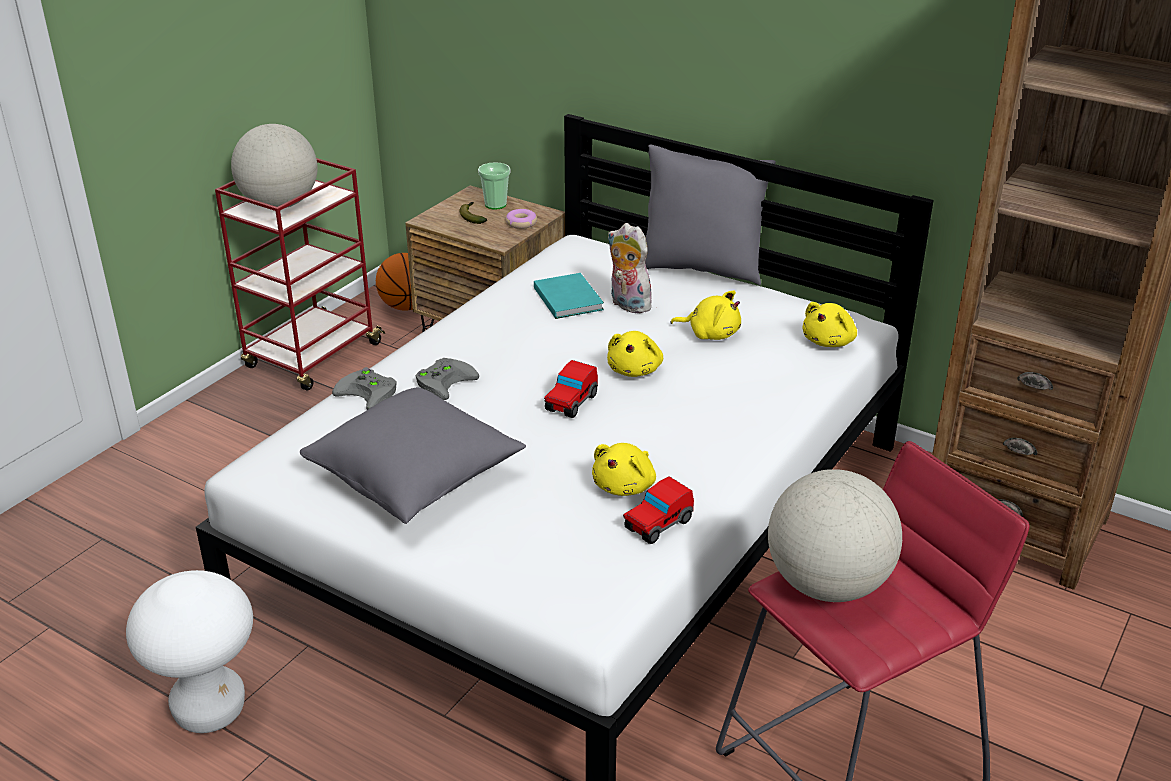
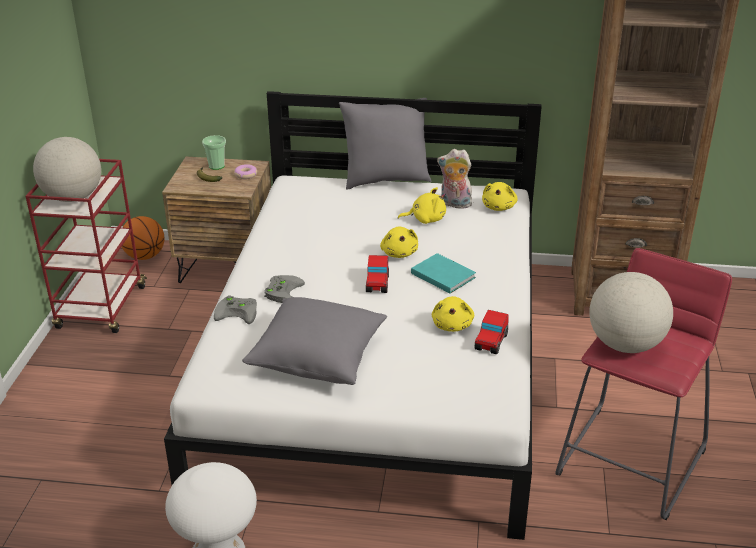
camera: 25 degrees left, 0 degrees up
turquoise book [534,273,604,319] -> turquoise book moved to [411,253,476,293]
plush toy [608,223,652,313] -> plush toy moved to [437,149,472,209]

